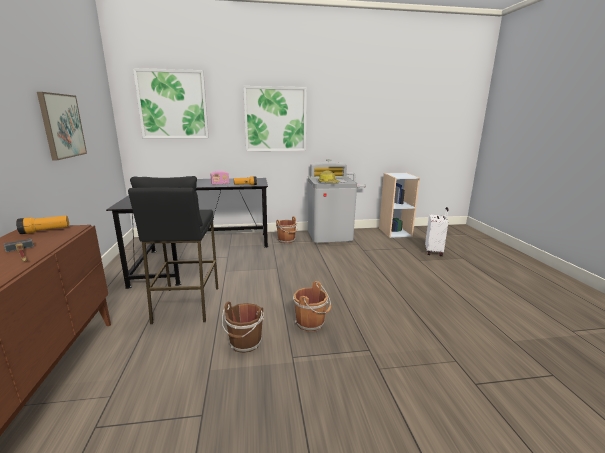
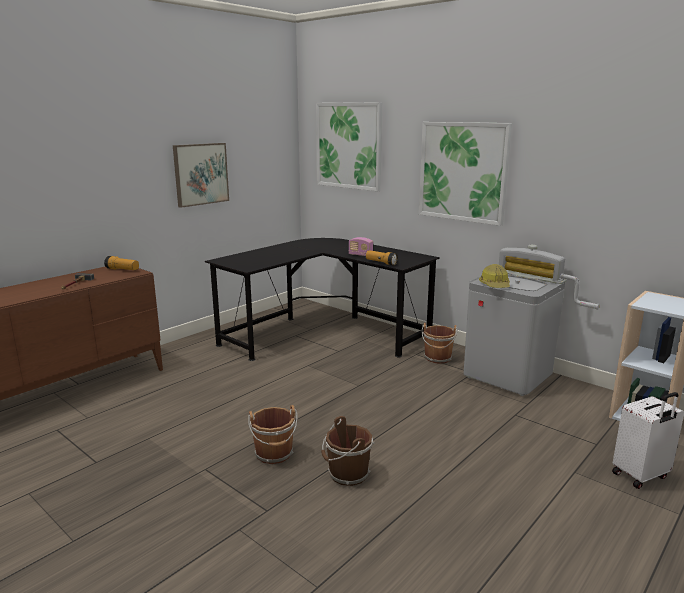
camera: 50 degrees right, 0 degrees up
black stool [128,176,218,324] -> none
brown bucket [222,302,264,353] -> brown bucket moved to [321,416,374,486]

